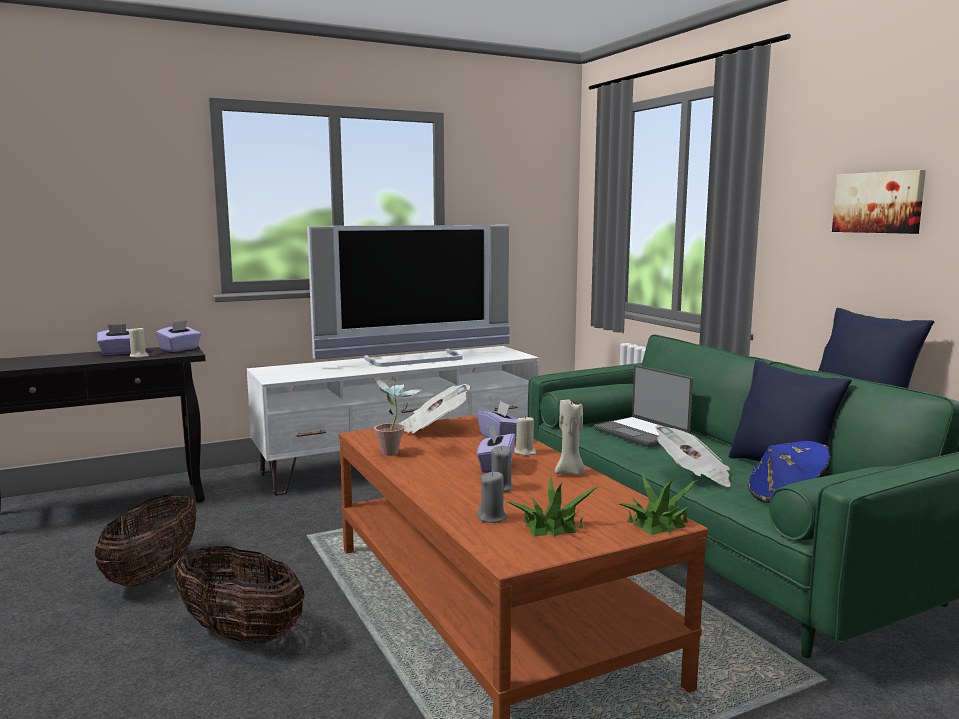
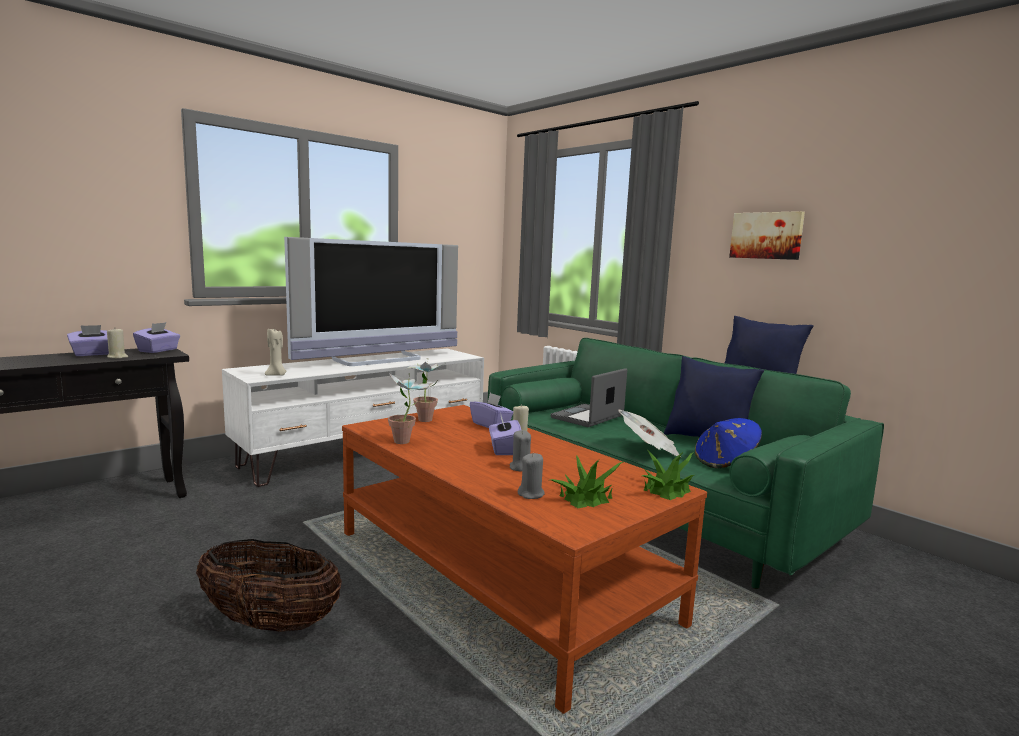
camera: 15 degrees left, 0 degrees up
basket [95,494,196,586] -> none
newspaper [398,384,471,434] -> potted plant [408,359,445,422]
beige candle [555,399,585,475] -> beige candle moved to [265,329,287,376]
laptop [594,365,693,447] -> laptop turned 90 degrees clockwise [550,368,627,427]

